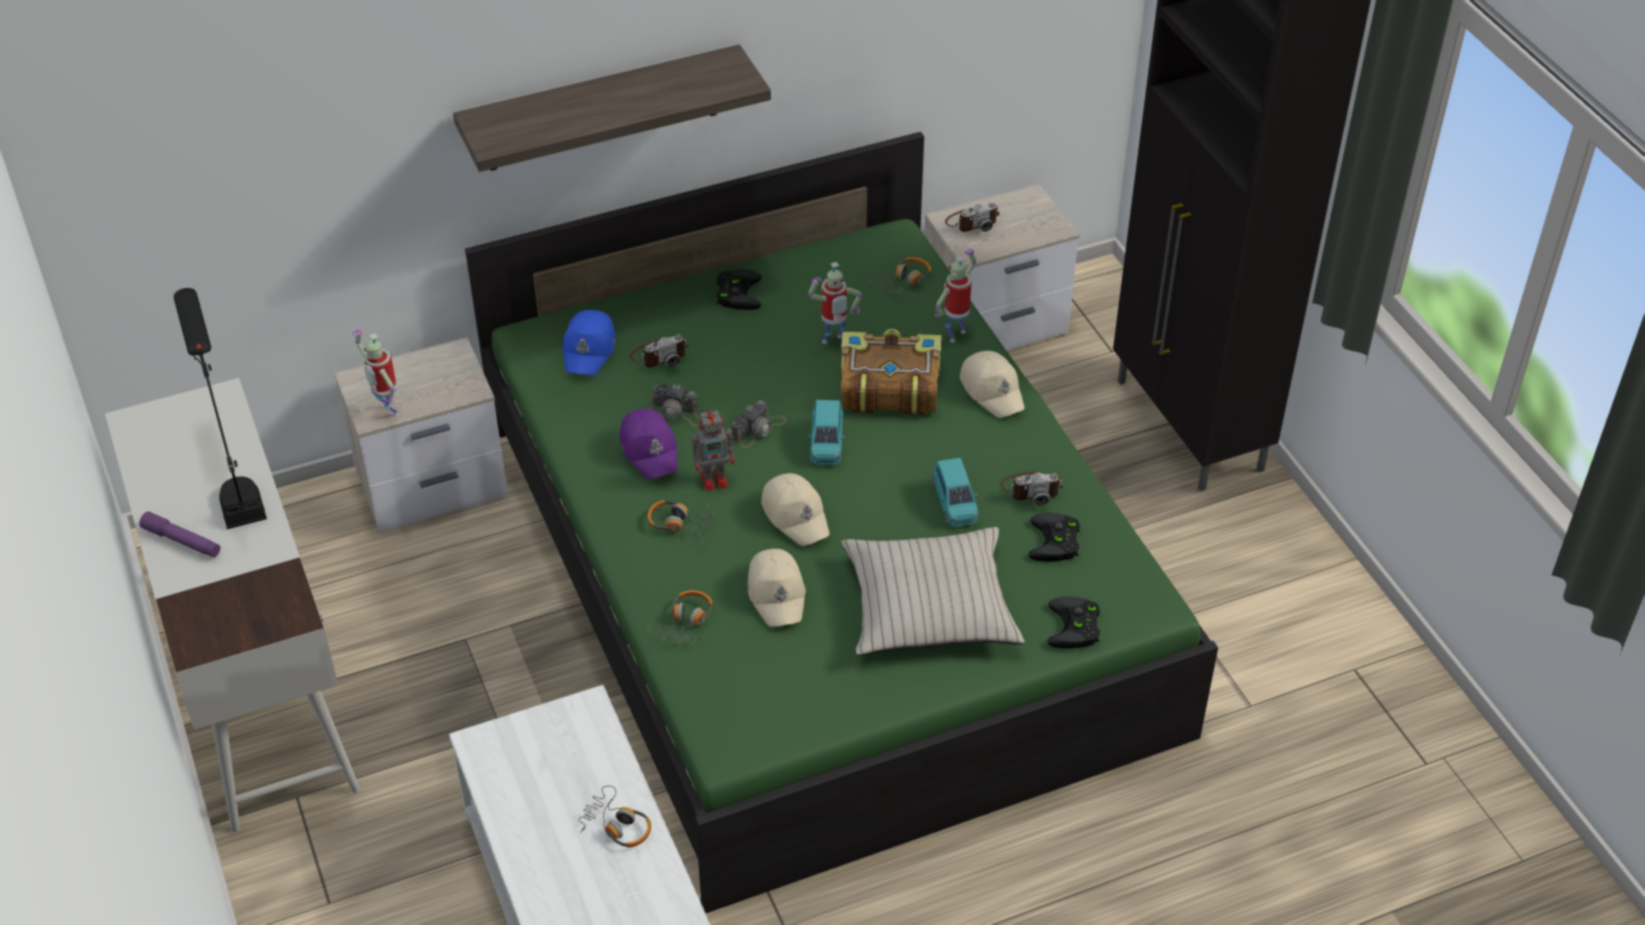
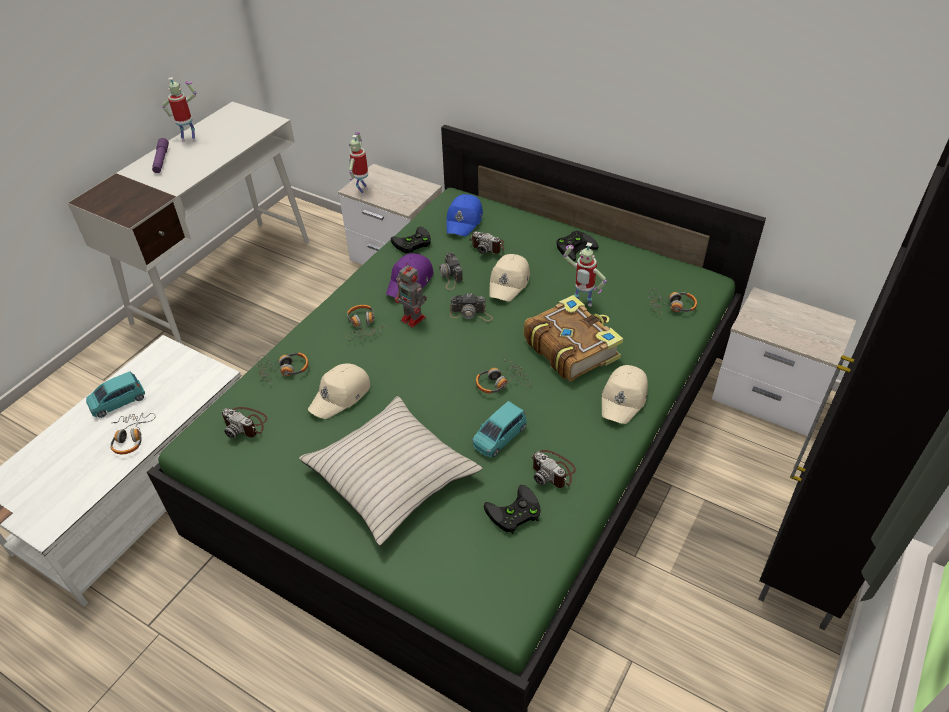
camera: 55 degrees right, 0 degrees up
black table lamp [174,288,267,529] -> none
shelf [453,44,771,172] -> none
blue cap [562,310,615,375] -> blue cap turned 45 degrees counterclockwise [447,194,483,236]
beige cap [761,473,830,546] -> beige cap moved to [489,254,530,302]
turquoise toy car [808,400,844,465] -> turquoise toy car moved to [86,372,145,418]
toy robot [935,249,976,343] -> toy robot moved to [162,78,197,142]
camera [945,202,1000,232] -> camera moved to [222,407,267,438]
black game controller [1047,596,1100,648] -> black game controller moved to [391,227,431,254]
none -> headphones [476,359,531,394]

